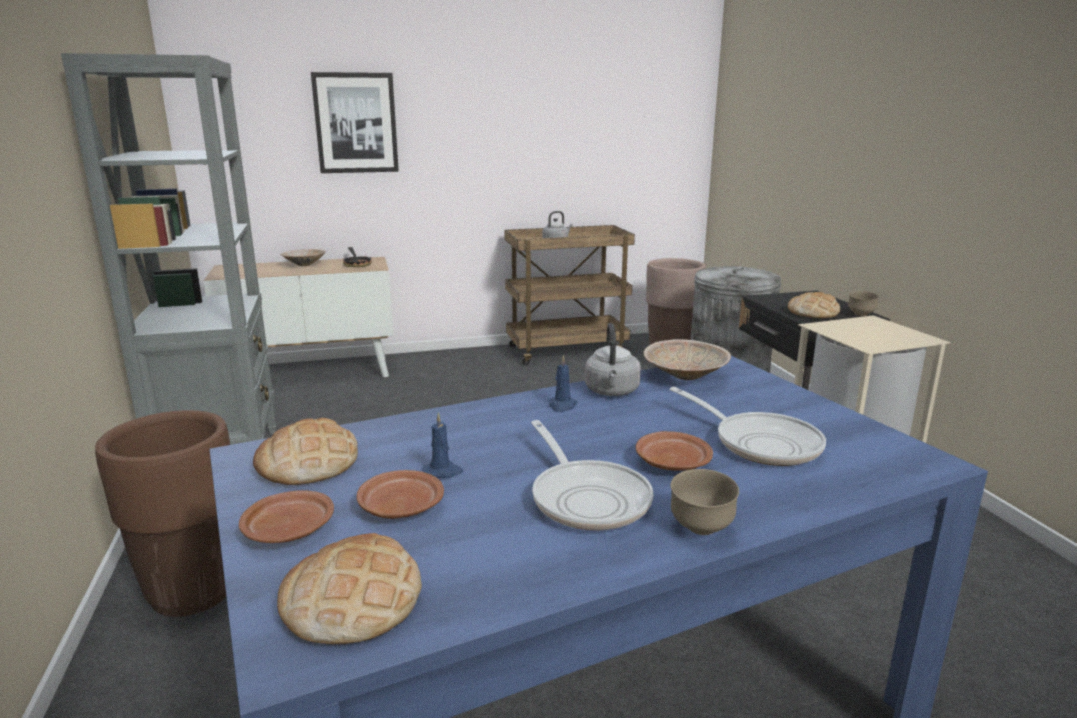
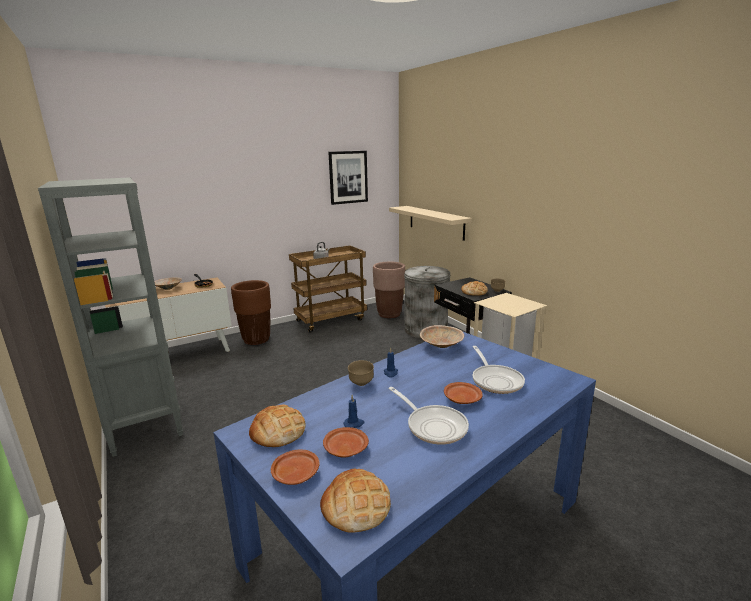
camera: 15 degrees left, 0 degrees up
brown planter [95,410,230,617] -> brown planter moved to [231,280,271,345]
picture [311,72,399,173] -> picture moved to [328,151,368,205]
grey kettle [585,323,641,396] -> none
frying pan [670,387,826,466] -> frying pan turned 45 degrees clockwise [473,346,525,394]
brown bowl [670,469,739,535] -> brown bowl moved to [348,360,374,386]
none -> beige shelf [389,206,472,241]

